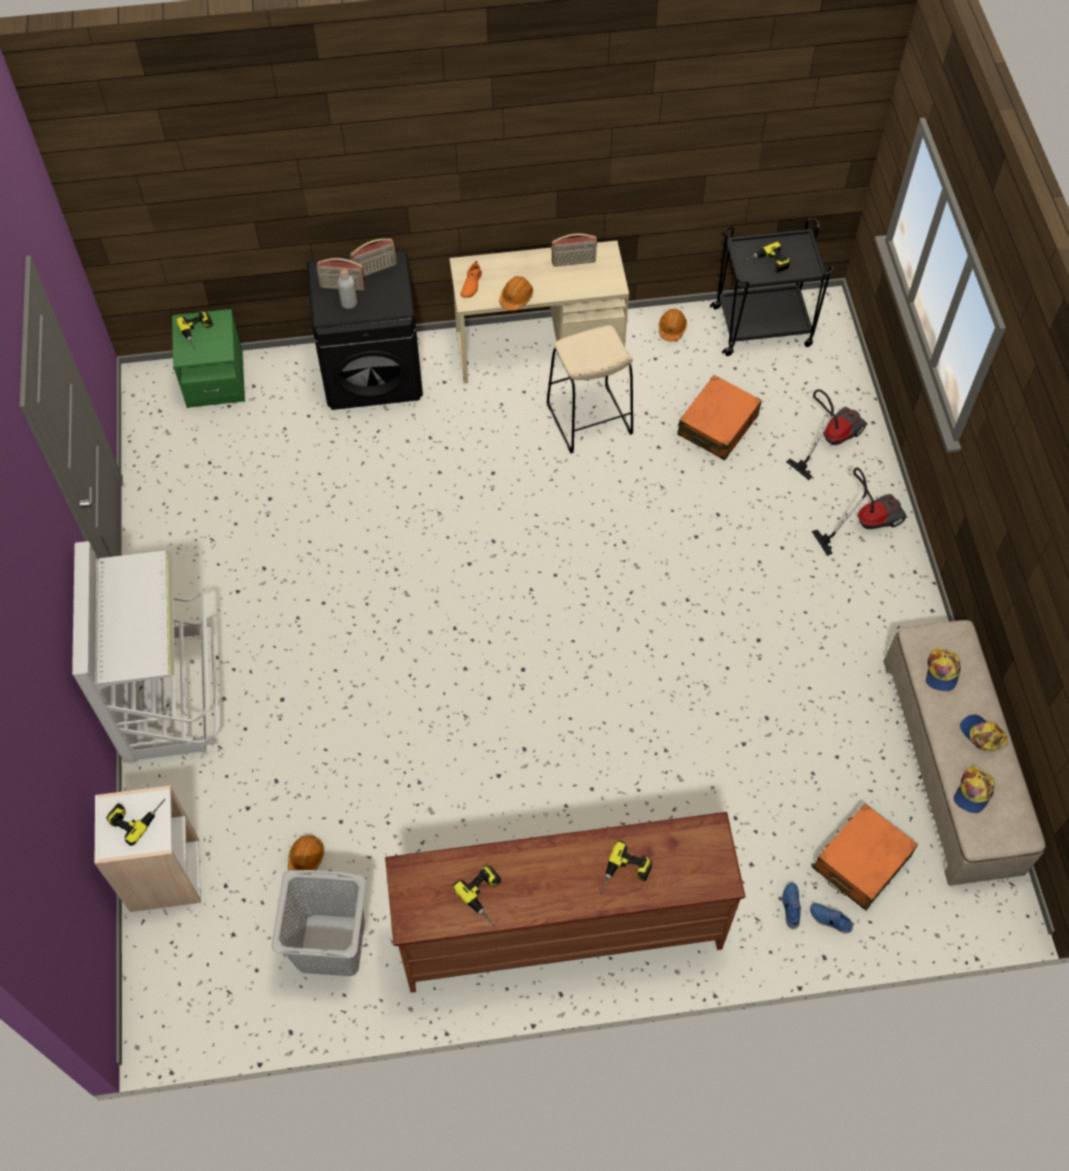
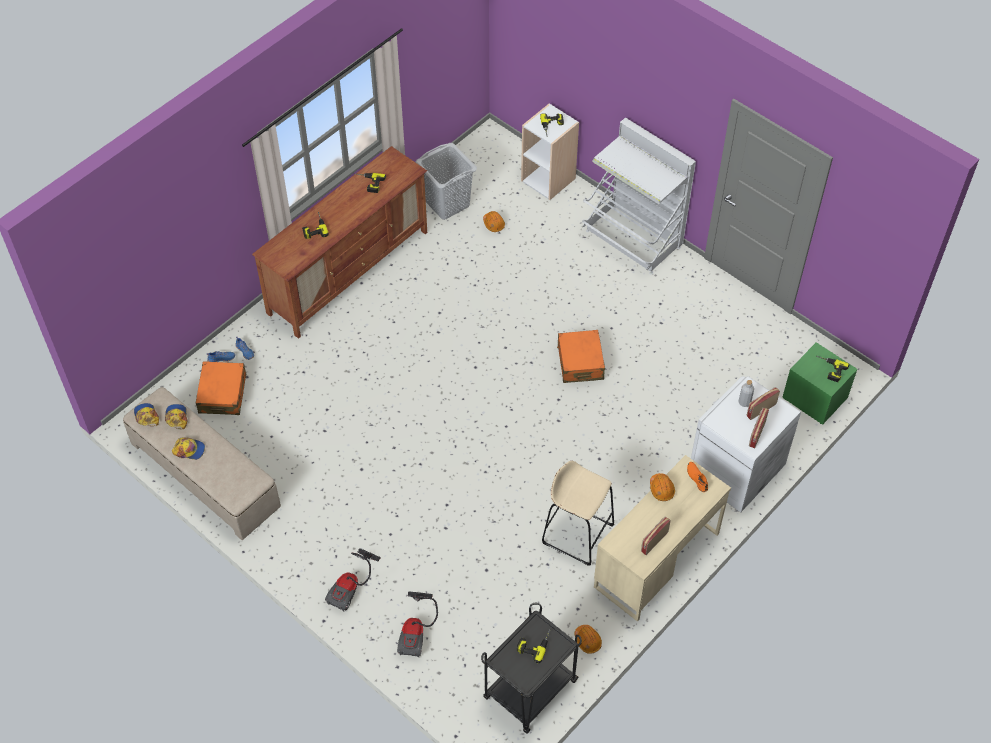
camera: 140 degrees right, 5 degrees down
black washing machine [307,251,423,410] -> white washing machine [691,376,801,512]
orange suitcase [677,375,762,460] -> orange suitcase moved to [557,330,605,383]
cap [926,648,961,691] -> cap moved to [134,403,159,426]

